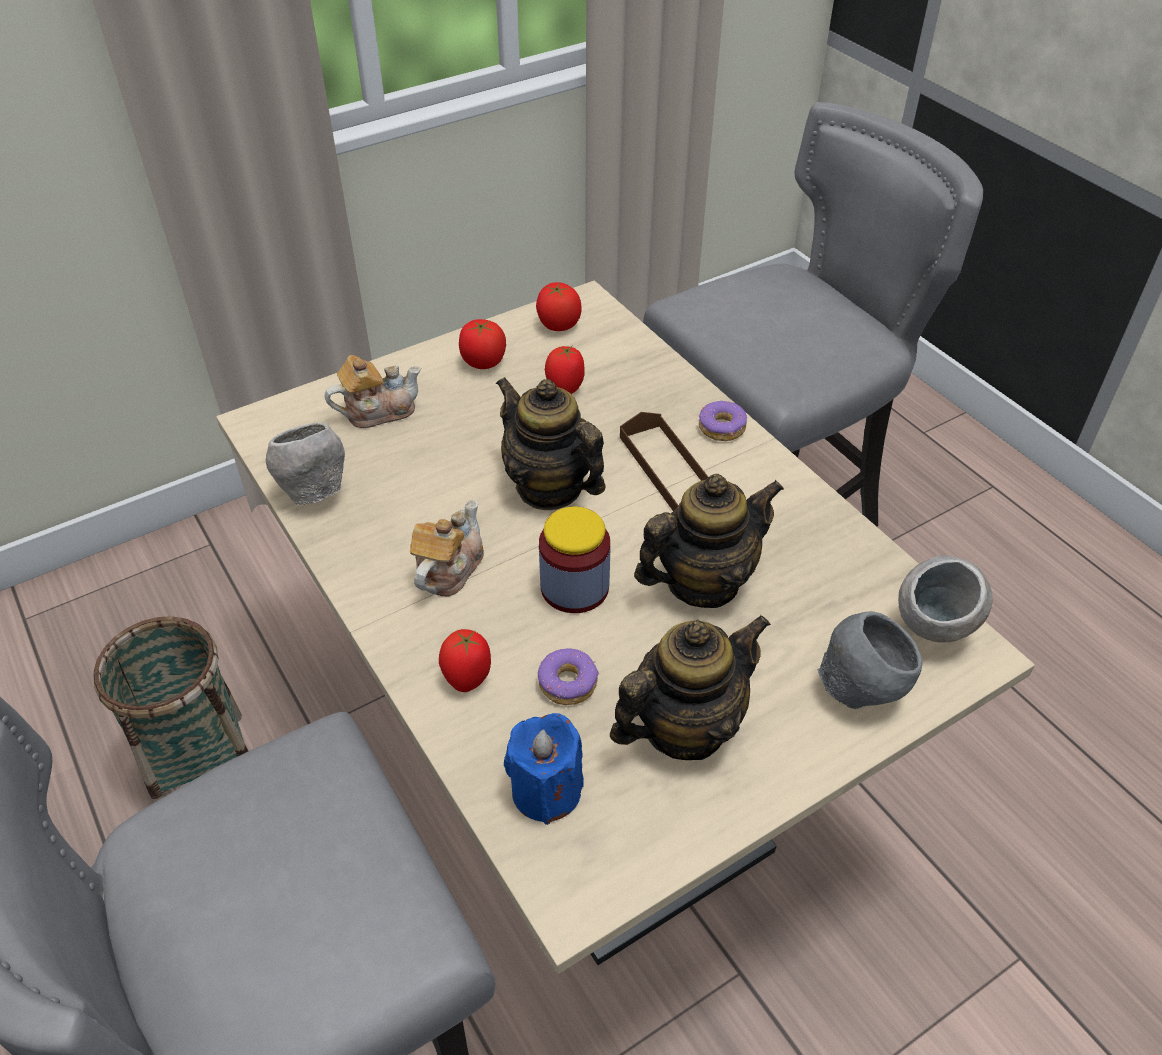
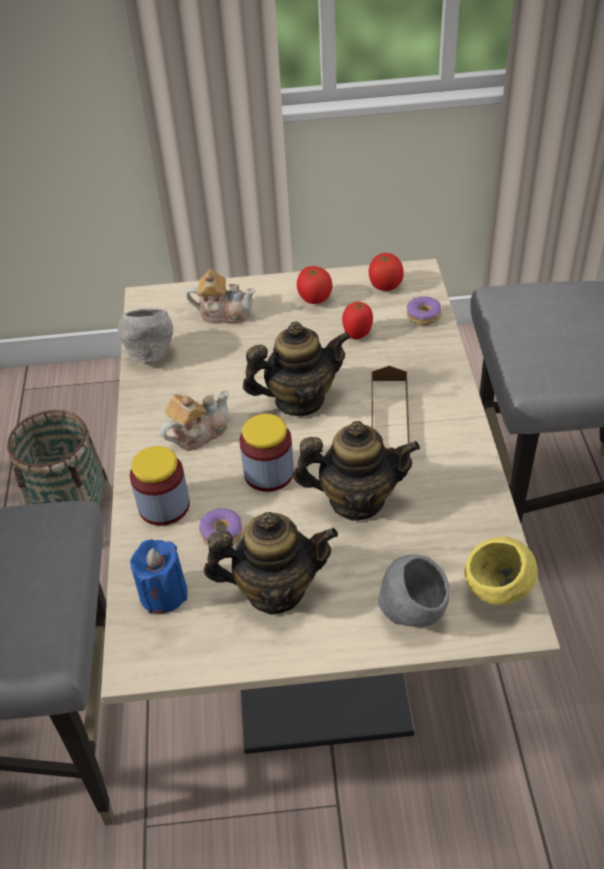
camera: 30 degrees right, 0 degrees up
tomato [439,629,491,692] -> jar [130,446,190,526]
teapot [496,377,606,510] -> teapot turned 90 degrees clockwise [243,321,351,416]
donut [699,401,747,441] -> donut moved to [407,296,441,325]
grey bowl [898,555,993,642] -> yellow bowl [465,537,537,605]

